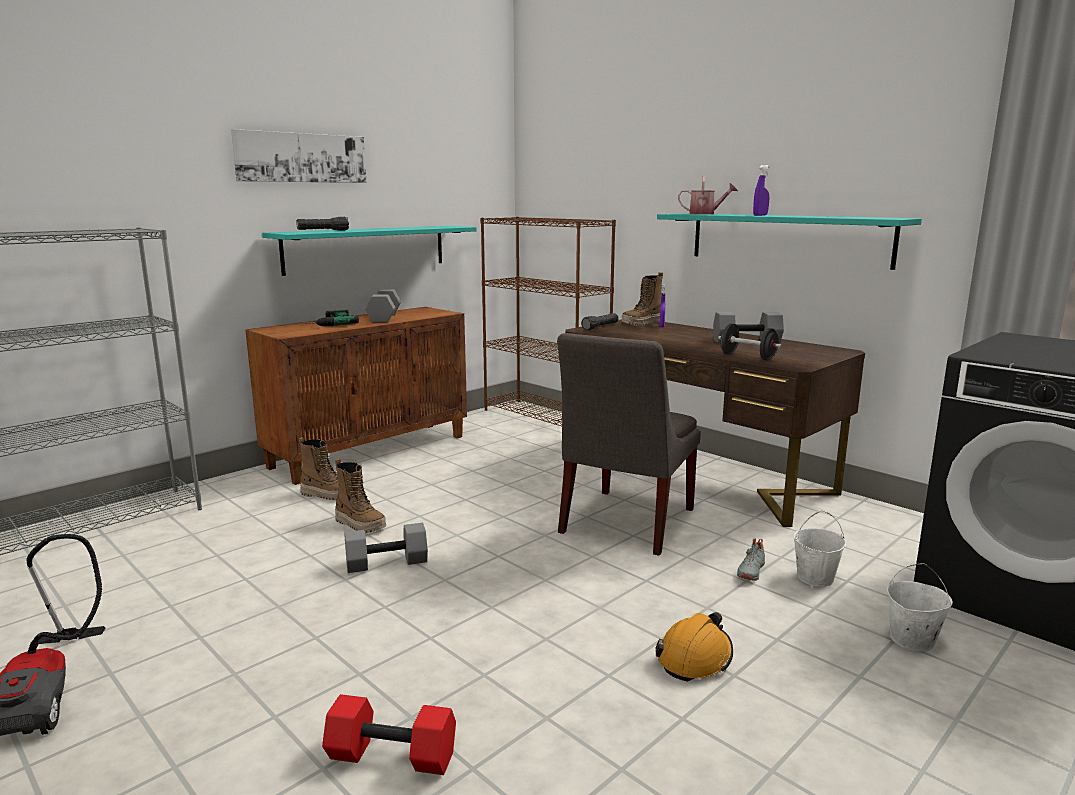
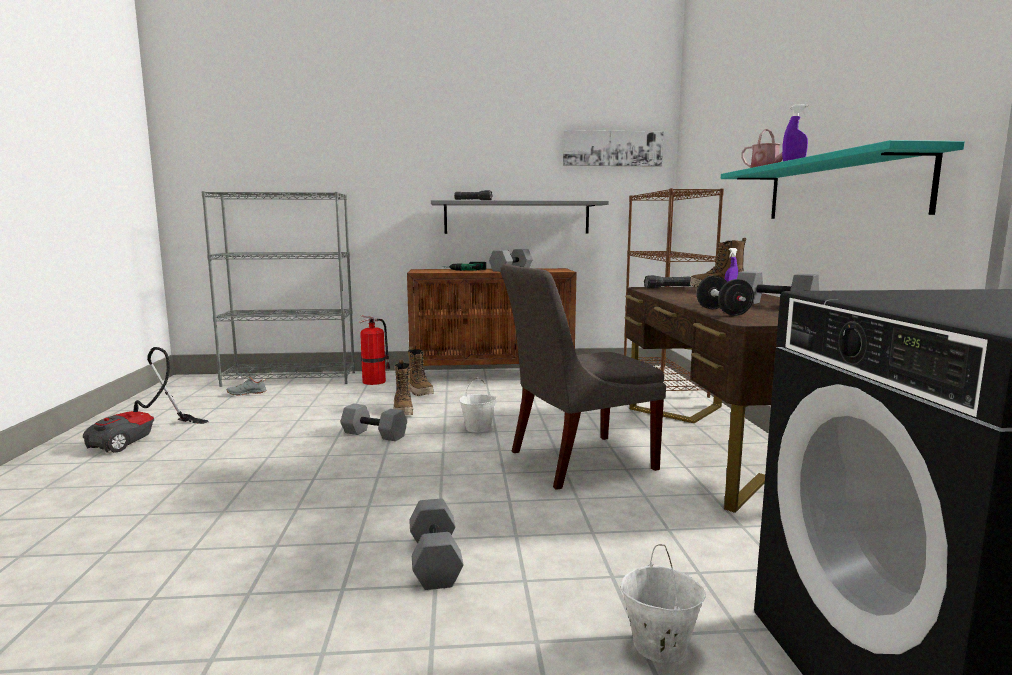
camera: 40 degrees right, 5 degrees down
picture [231,129,366,183] -> picture moved to [563,130,664,167]
turquoise shelf [262,226,477,276] -> grey shelf [431,200,609,234]
red dumbbell [322,694,456,775] -> none
orange hard hat [656,612,733,682] -> grey dumbbell [409,499,464,590]
grey shoe [737,538,765,581] -> grey shoe moved to [227,375,266,396]
white bucket [793,510,846,587] -> white bucket moved to [459,377,497,433]
none -> fire extinguisher [359,315,390,385]

